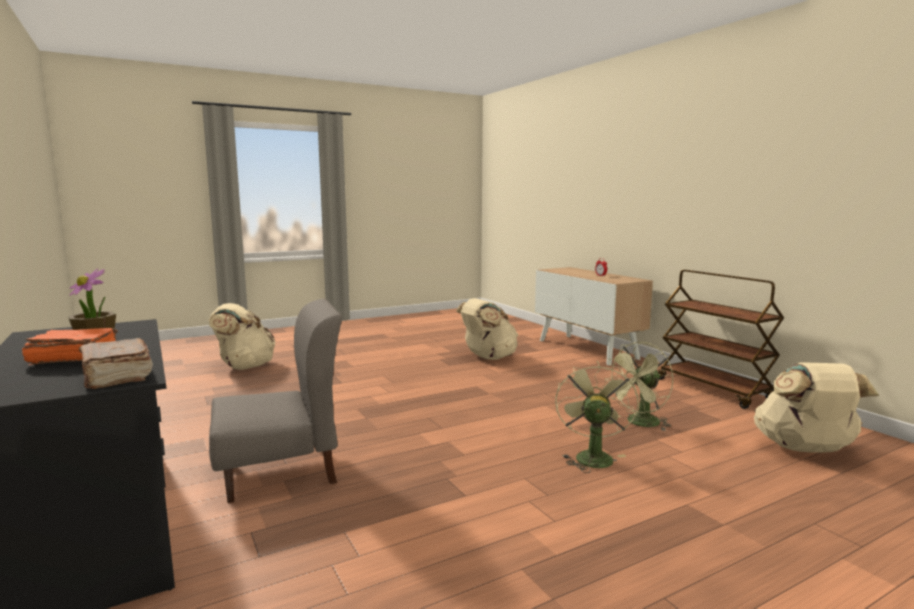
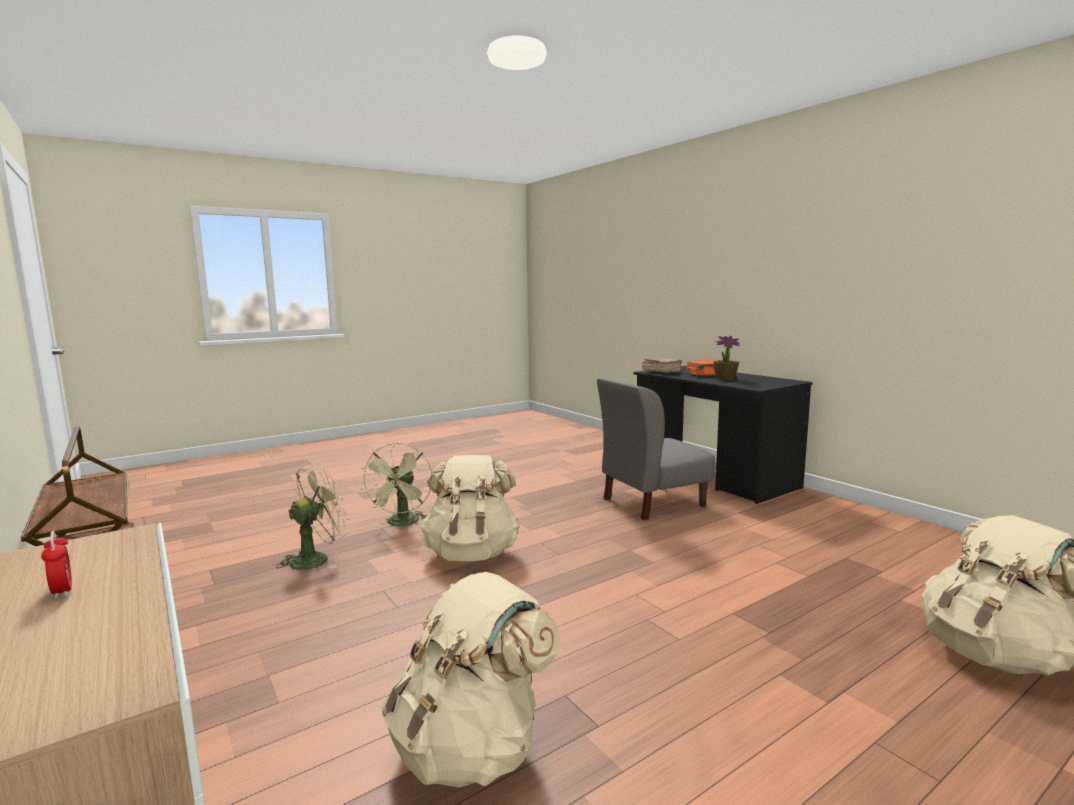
camera: 175 degrees right, 0 degrees up
beige backpack [754,362,879,453] -> beige backpack moved to [420,455,520,561]

